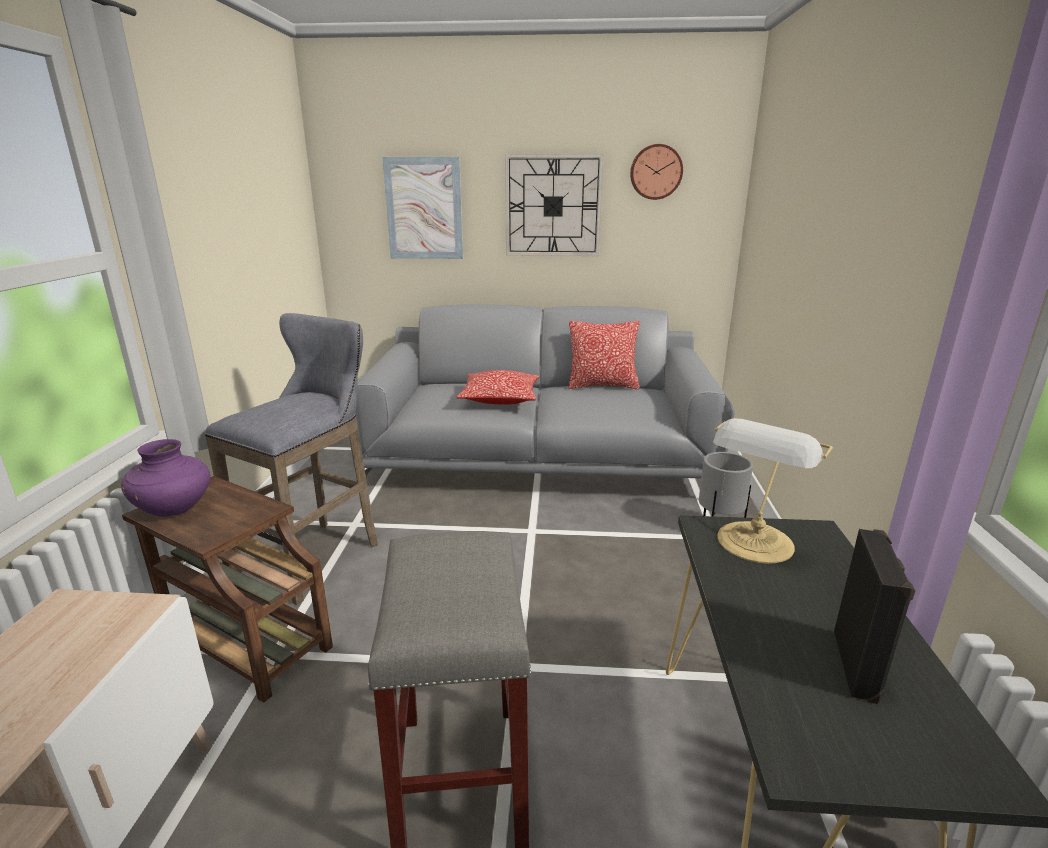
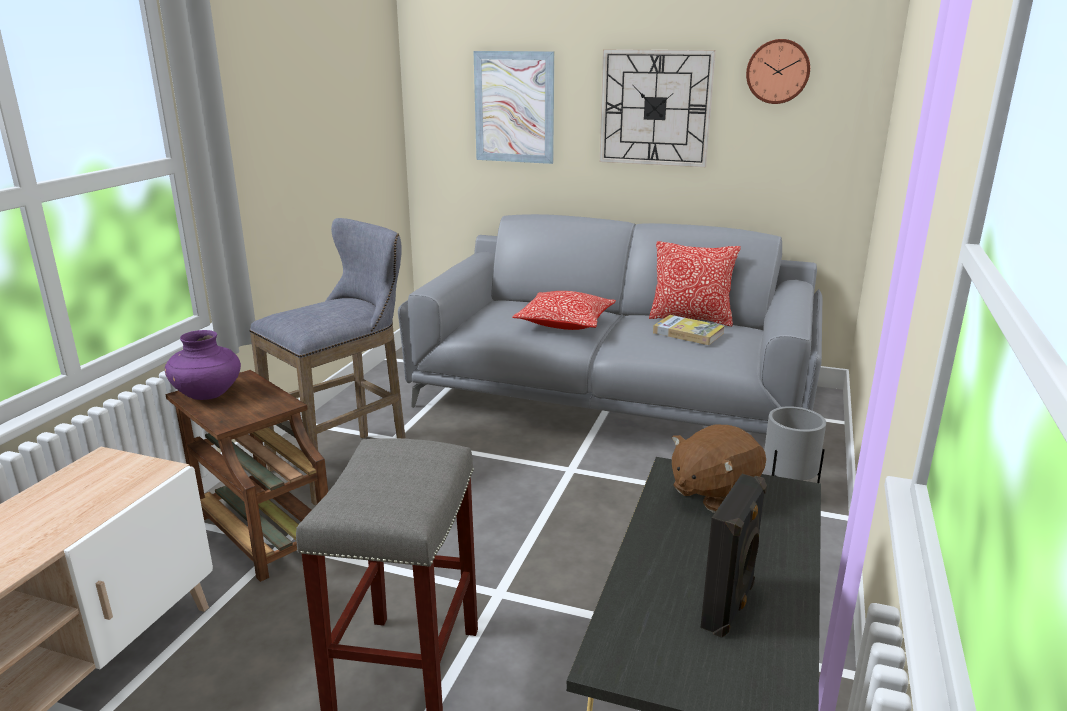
camera: 15 degrees right, 0 degrees up
table lamp [713,418,833,564] -> brown plush toy [672,424,766,513]
none -> book [653,315,724,345]

